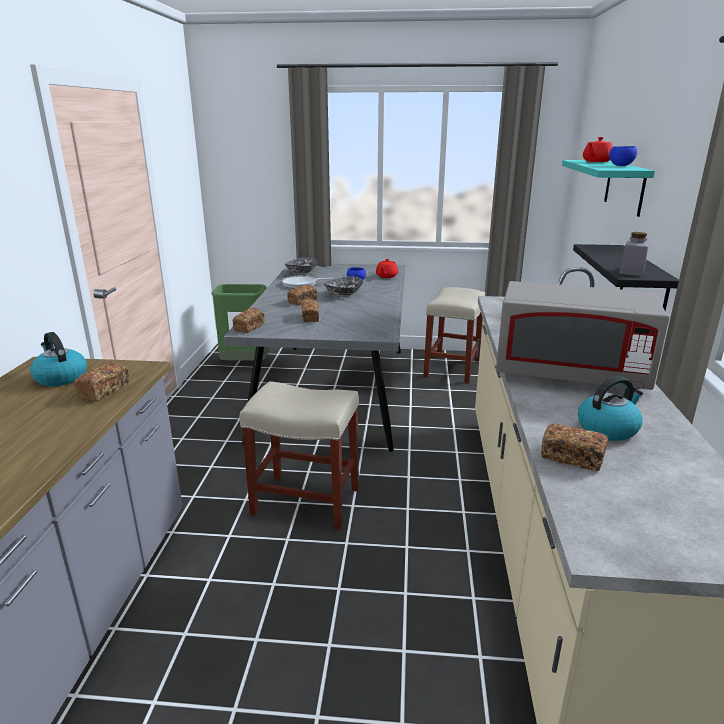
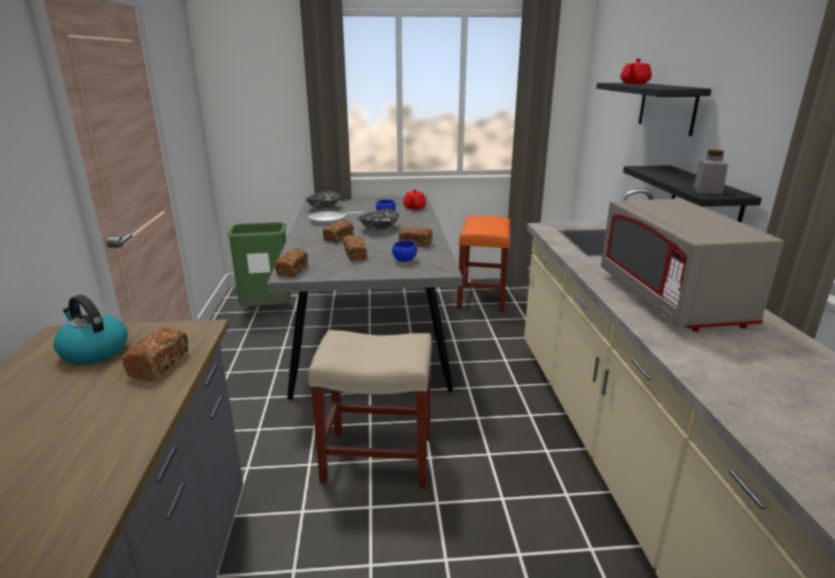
camera: 10 degrees left, 0 degrees up
beige stool [423,287,485,384] -> orange stool [457,216,511,312]
grey microwave [496,281,670,390] -> grey microwave turned 75 degrees clockwise [601,199,784,332]
bread [541,424,608,471] -> bread moved to [399,227,432,247]
turquoise shelf [562,160,655,217] -> black shelf [596,83,711,136]
kettle [578,376,643,441] -> none
blue bowl [609,146,637,166] -> blue bowl moved to [392,241,417,262]

